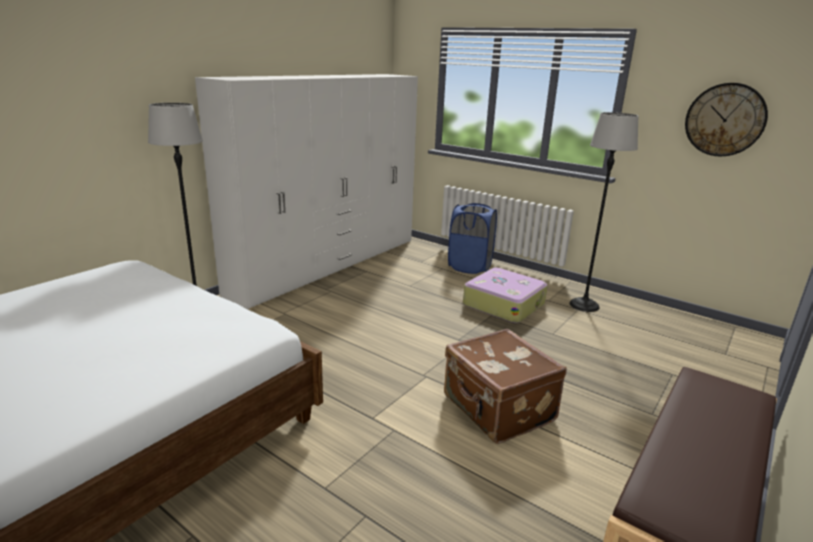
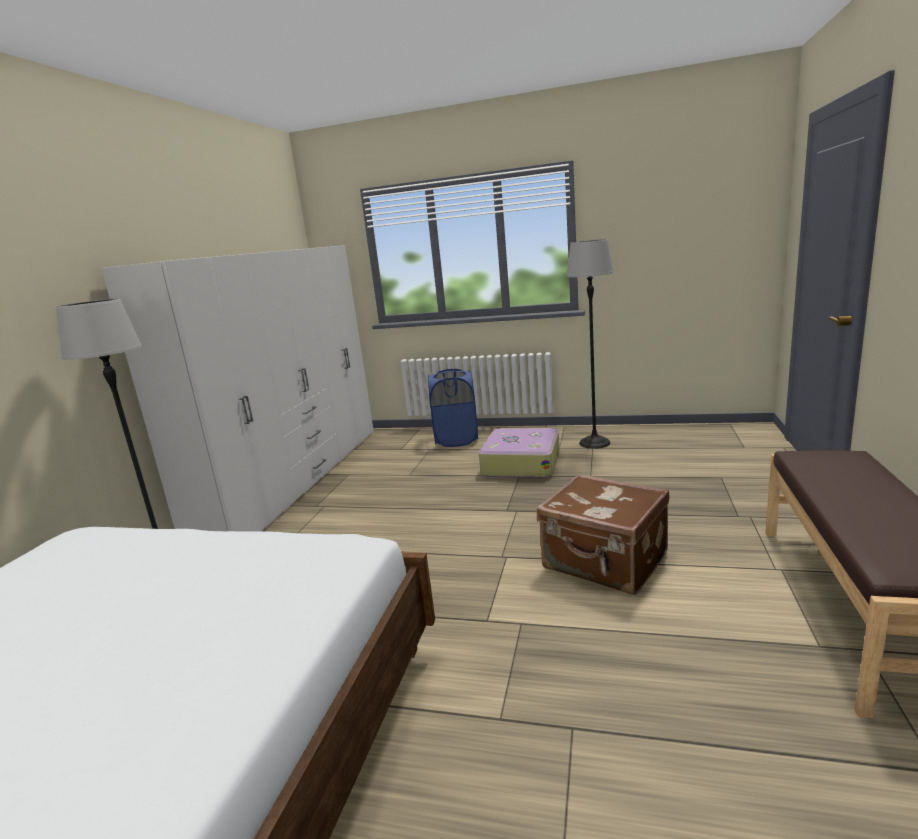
camera: 20 degrees left, 5 degrees down
wall clock [685,83,768,156] -> none

